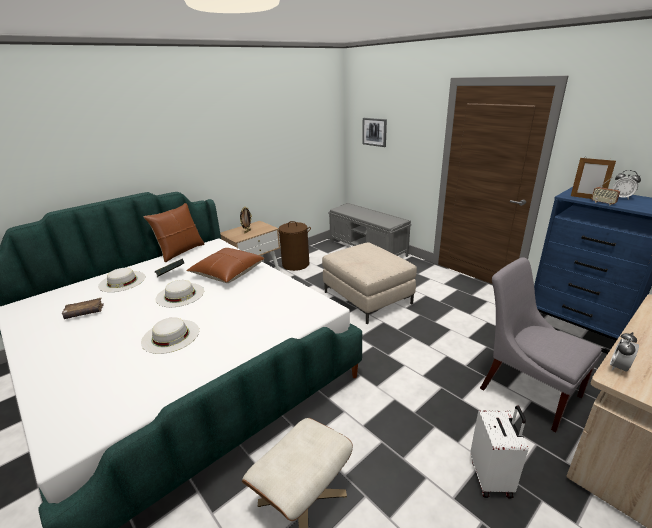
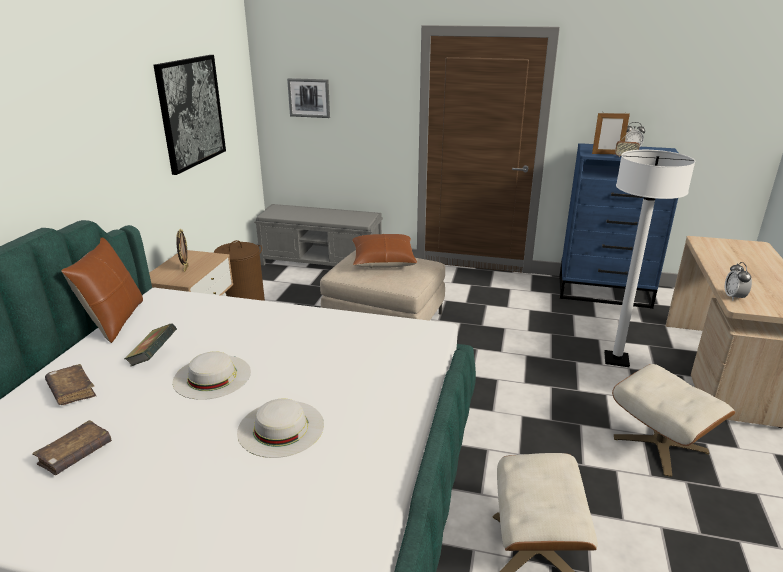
camera: 35 degrees left, 0 degrees up
white hat [98,268,145,292] -> brown book [45,364,96,405]
brown pillow [186,248,264,283] -> brown pillow moved to [352,234,417,268]
white suitcase [470,405,528,499] -> beige ottoman [612,364,735,477]
grey chair [480,257,602,432] -> white floor lamp [604,150,696,367]
none -> picture [154,55,226,175]

